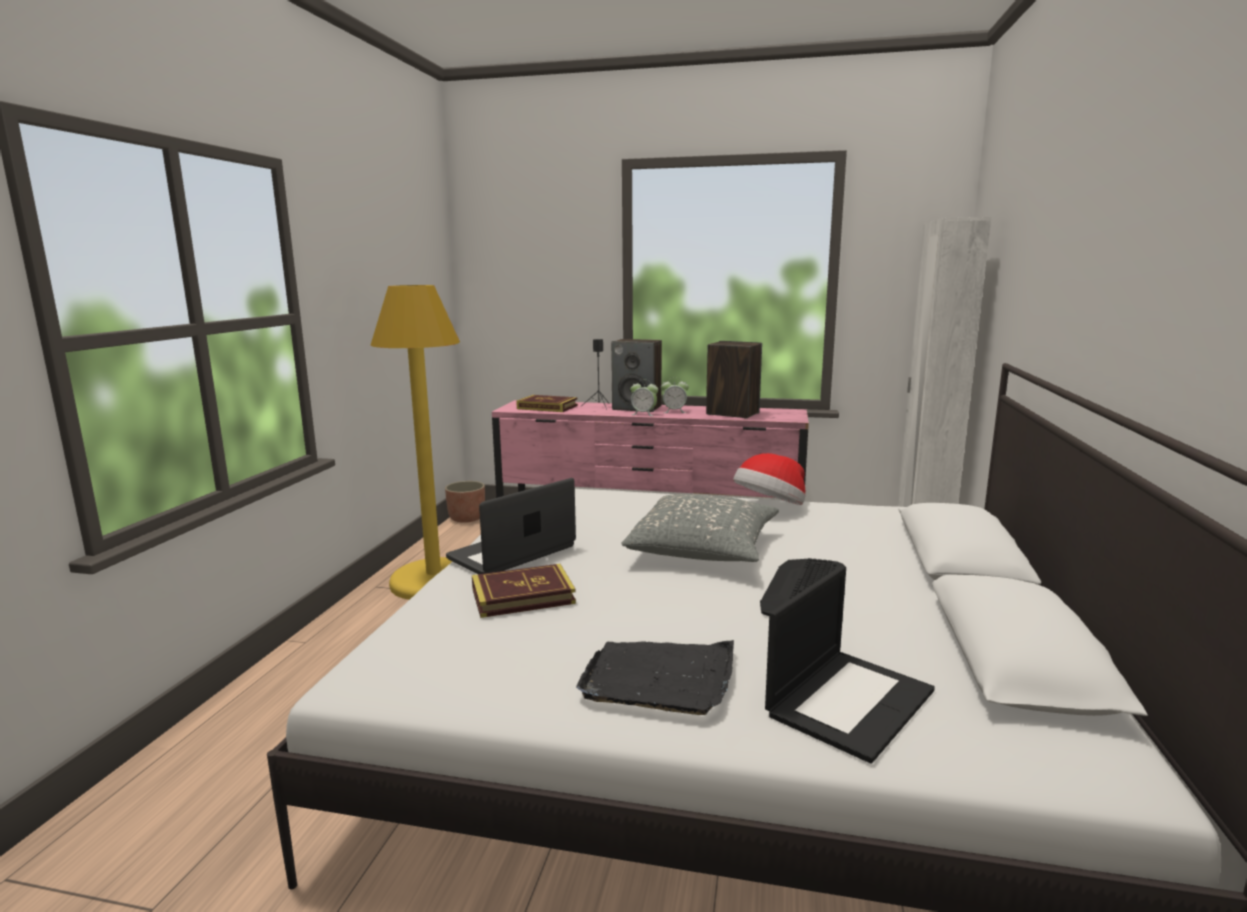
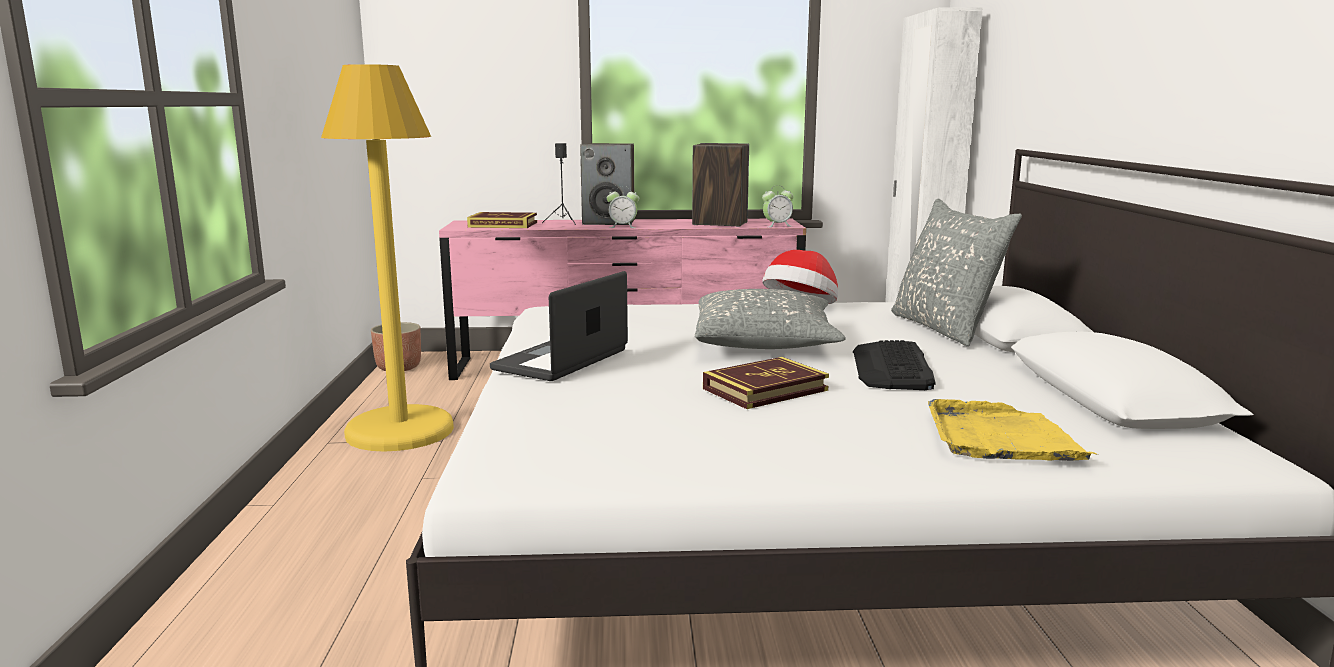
camera: 15 degrees left, 0 degrees up
book [472,564,576,618] -> book moved to [703,357,829,409]
black tray [576,640,734,715] -> none
alarm clock [660,377,689,413] -> alarm clock moved to [762,185,794,227]
laptop [765,566,935,764] -> yellow tray [928,399,1098,461]
none -> grey pillow [891,198,1022,346]

